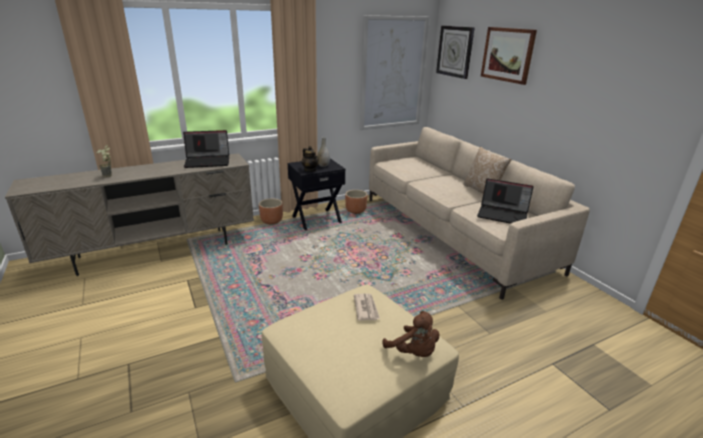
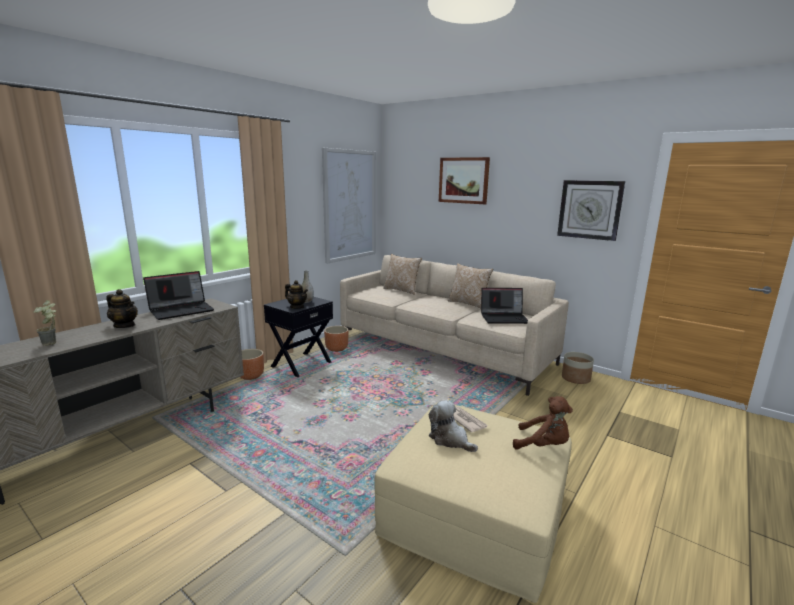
camera: 25 degrees left, 10 degrees down
wall clock [436,25,475,79] -> wall clock moved to [557,180,625,241]
none -> teapot [106,289,138,328]
none -> pillow [383,254,422,295]
none -> plush toy [429,400,478,452]
none -> planter [562,352,594,384]

